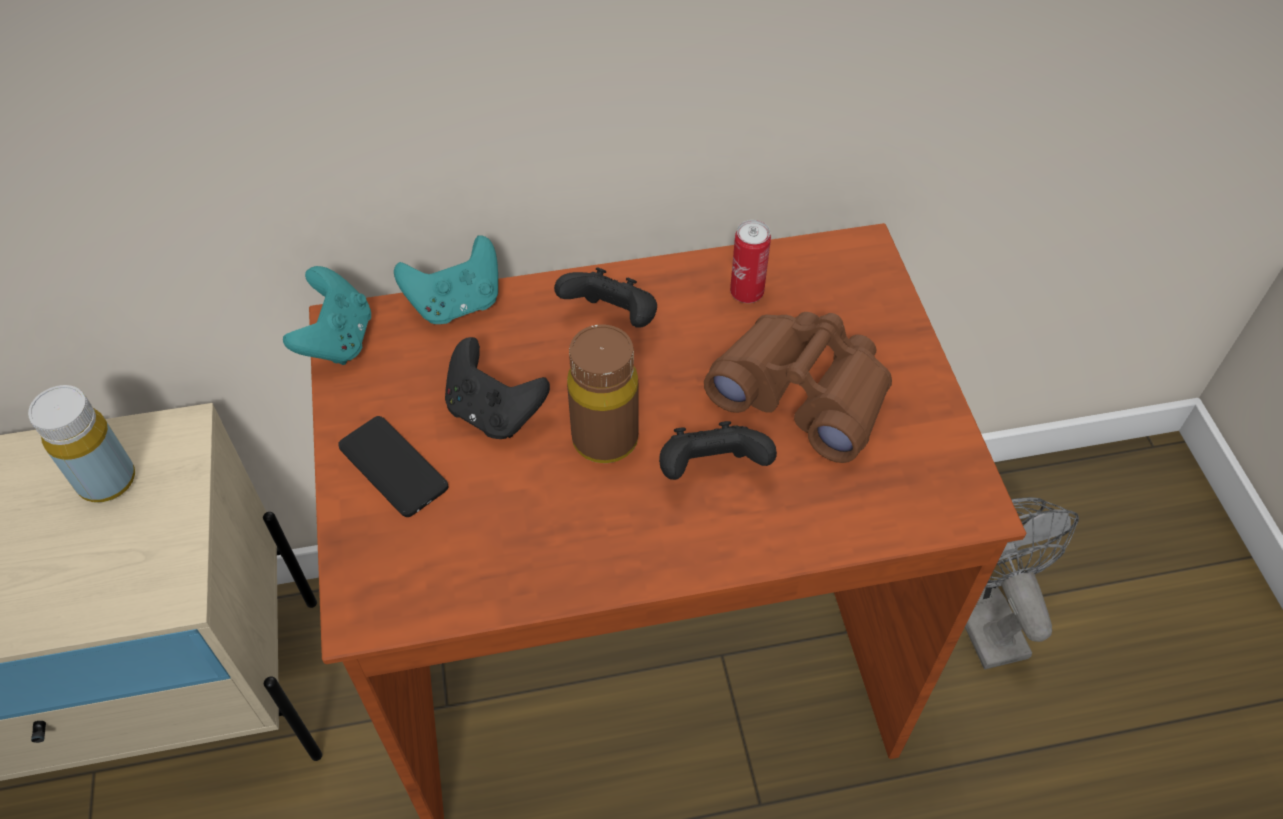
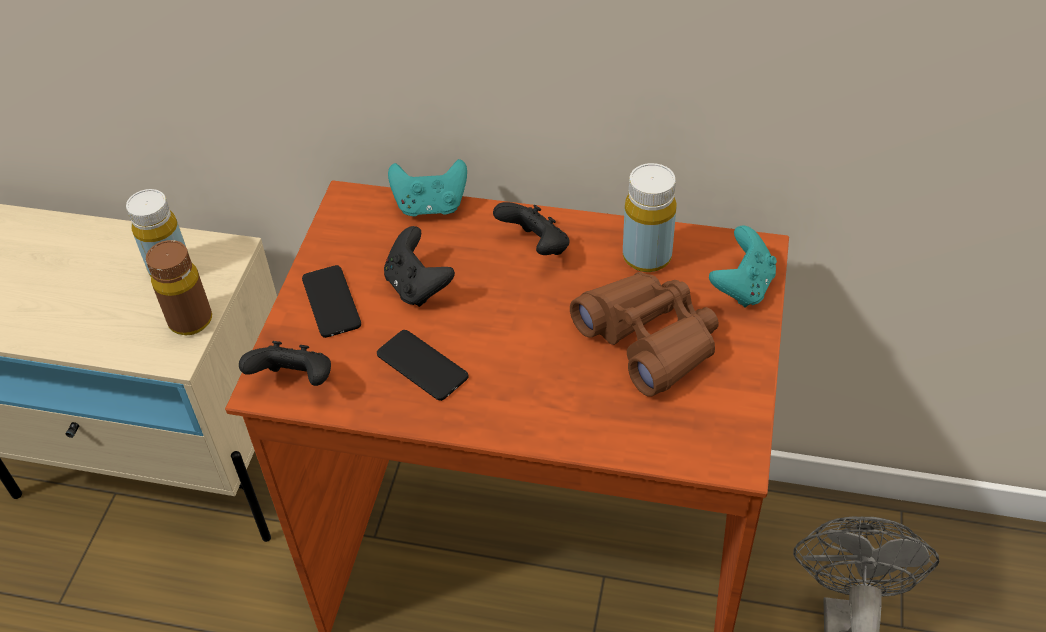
camera: 25 degrees right, 5 degrees down
turquoise game controller [283,266,371,365] -> turquoise game controller moved to [709,226,777,307]
brown bottle [567,324,639,463] -> brown bottle moved to [146,240,212,335]
black game controller [659,421,777,480] -> black game controller moved to [239,341,331,386]
can [730,220,771,303] -> yellow bottle [623,163,677,272]
none -> phone [377,330,469,401]

